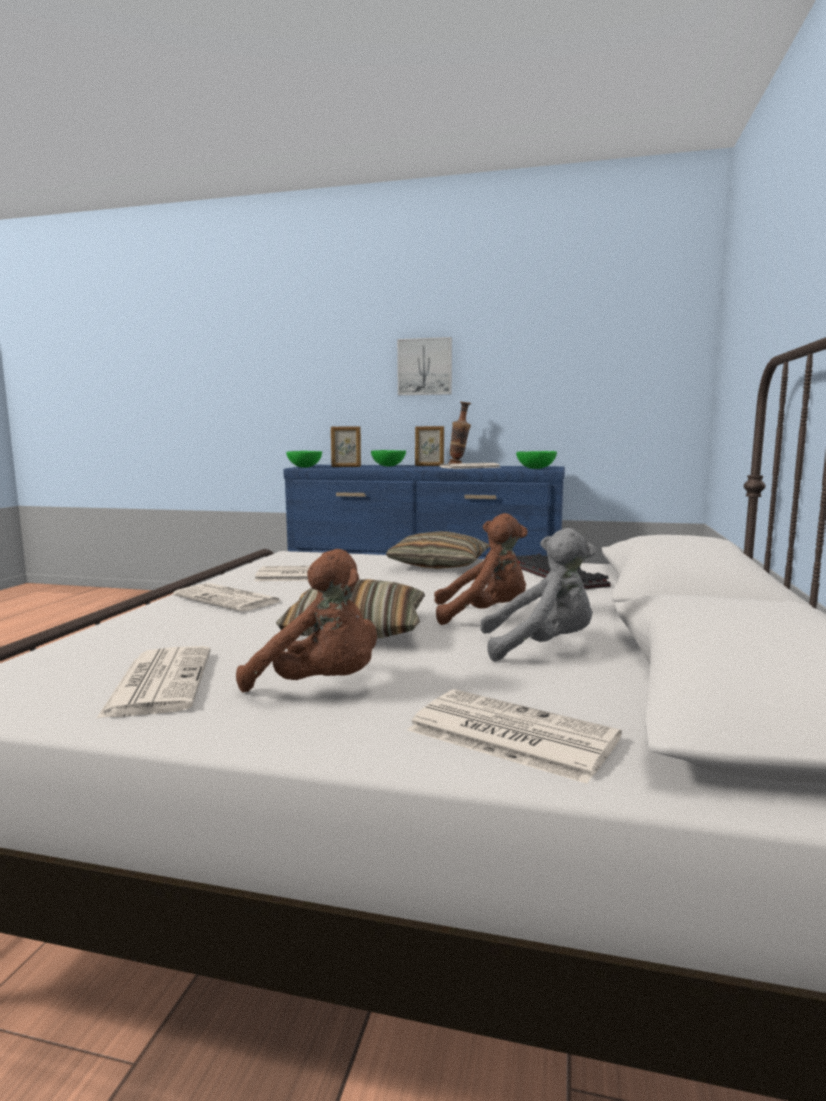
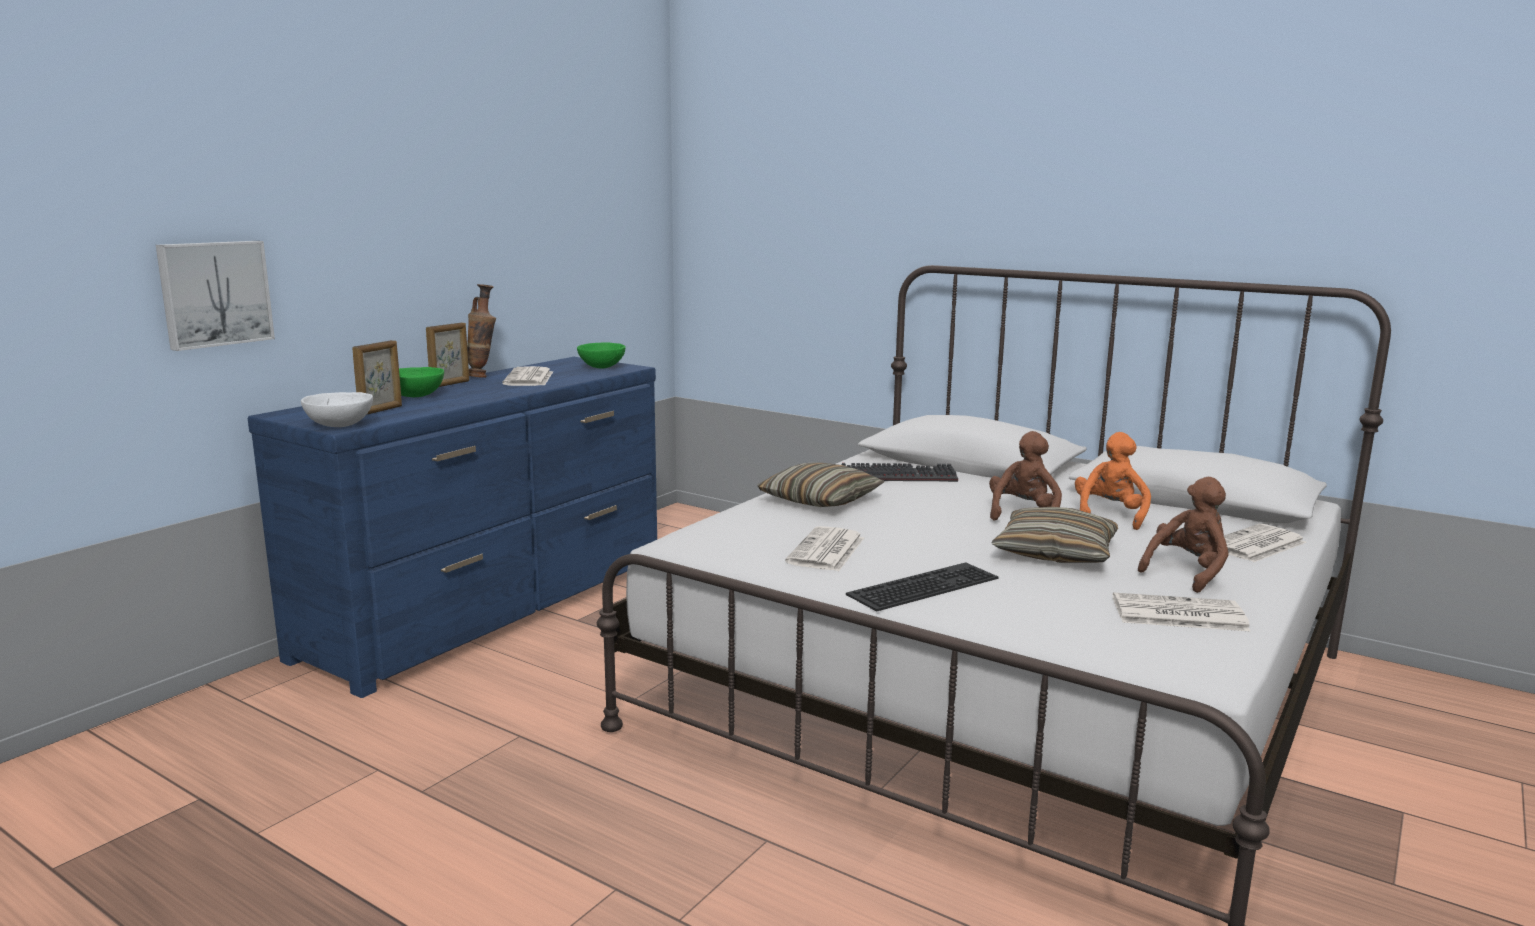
camera: 70 degrees left, 5 degrees up
newspaper [173,583,283,612] -> keyboard [846,562,998,612]
green bowl [286,451,322,468] -> white bowl [301,392,373,427]
picture [397,337,452,395] -> picture moved to [156,241,275,351]
grey plush toy [481,528,596,661] -> orange plush toy [1075,432,1151,530]

